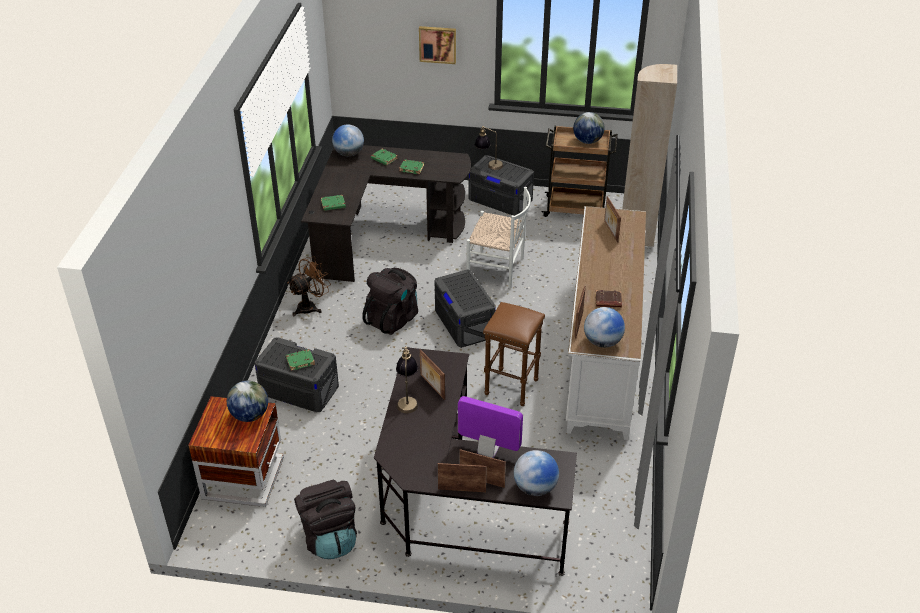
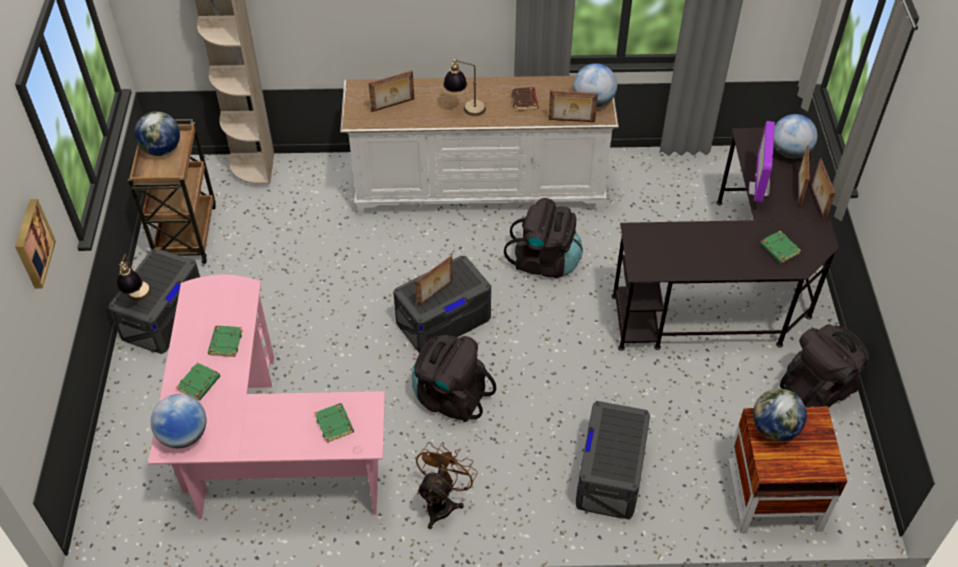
camera: 100 degrees left, 10 degrees up
green book [286,349,315,371] -> green book moved to [760,231,801,263]
brown fan [287,256,331,316] -> brown fan turned 75 degrees clockwise [416,442,478,529]
black desk [301,145,471,282] -> pink desk [148,274,385,519]
table lamp [396,346,418,413] -> table lamp moved to [443,59,486,116]
picture frame [420,349,445,400] -> picture frame moved to [415,255,453,307]
white chair [466,187,531,288] -> none
brown stool [483,302,545,406] -> black backpack [504,198,583,278]

